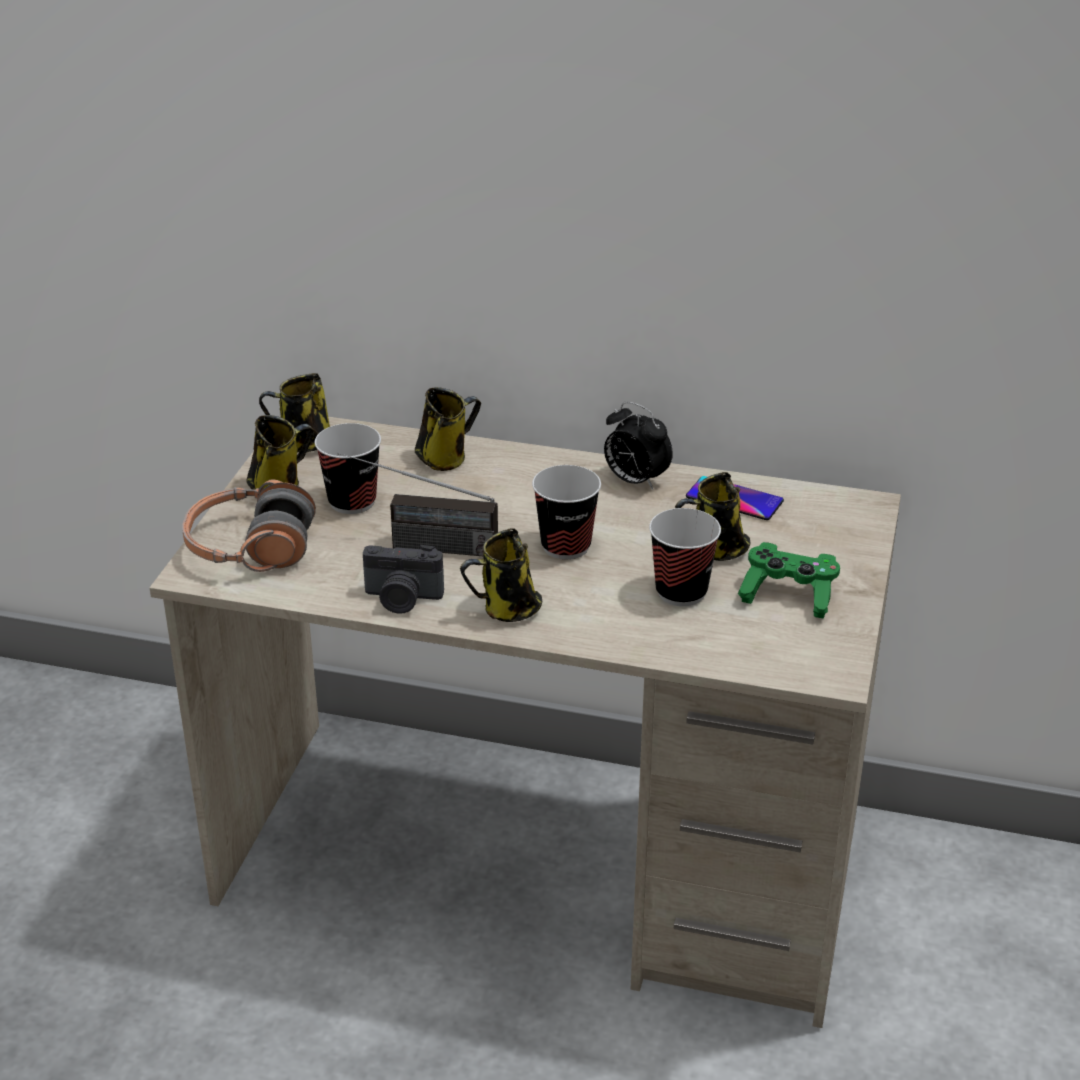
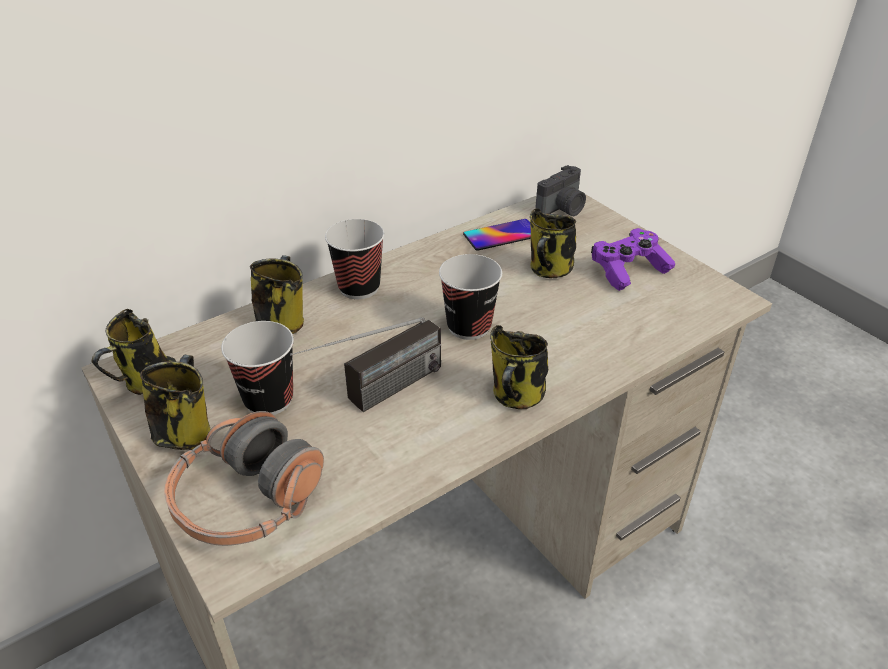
camera: 50 degrees left, 5 degrees up
camera [363,545,444,614] -> camera moved to [535,165,586,216]
alarm clock [604,402,673,490] -> none
cup [649,508,721,606] -> cup moved to [325,219,385,299]
green game controller [738,542,840,619] -> purple game controller [591,228,675,291]

